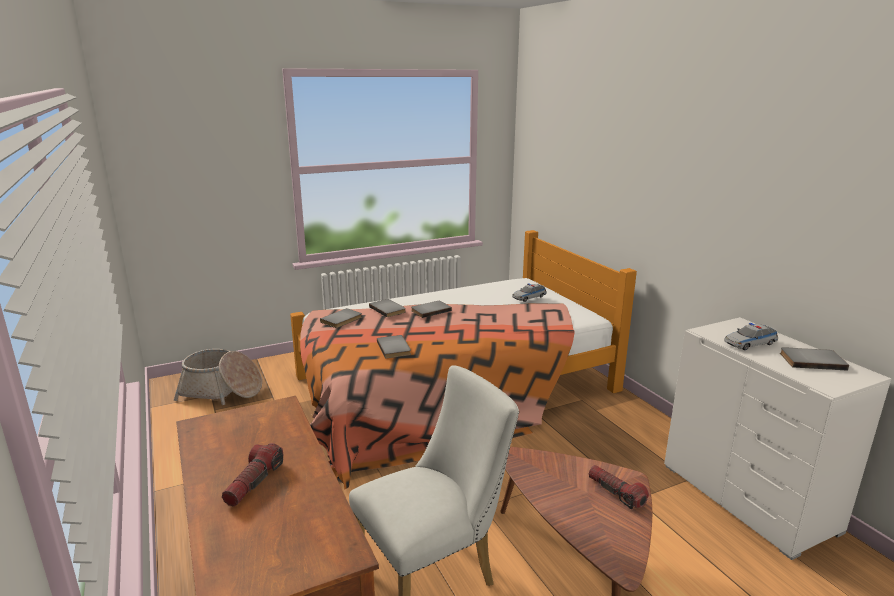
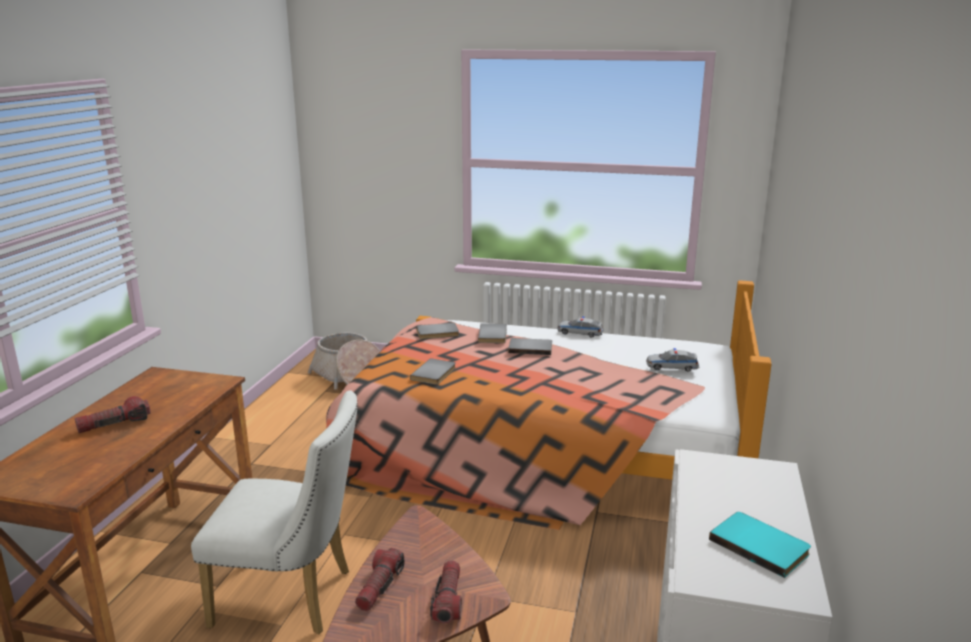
camera: 40 degrees right, 0 degrees up
toy car [724,323,778,350] -> toy car moved to [557,316,604,338]
grey book [780,347,849,371] -> turquoise book [709,512,811,578]
none -> flashlight [355,548,405,611]

